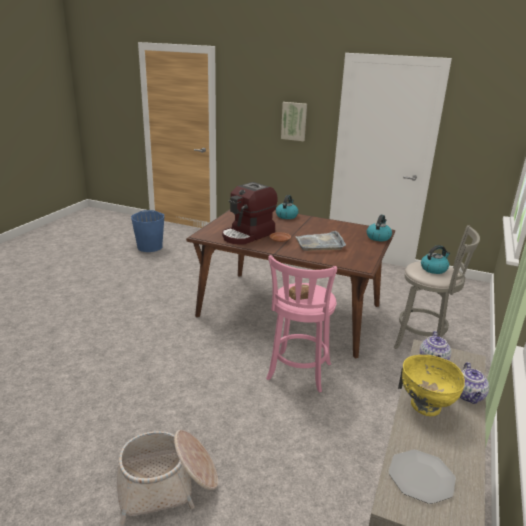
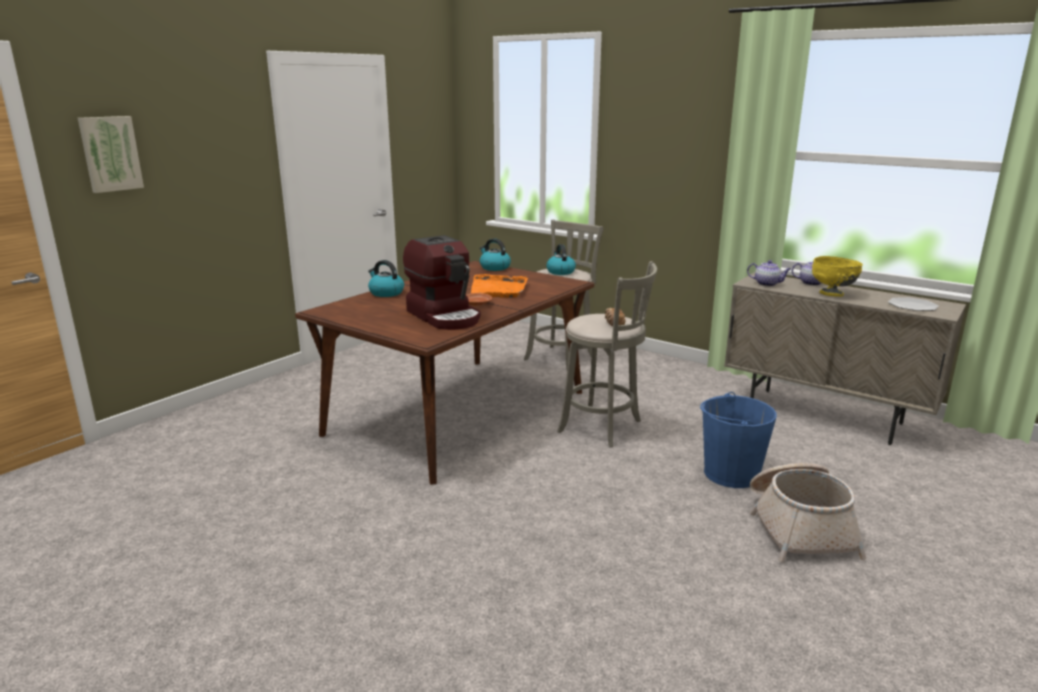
camera: 75 degrees left, 5 degrees down
blue bucket [131,210,164,252] -> blue bucket moved to [700,392,777,488]
pink stool [266,255,337,393] -> grey stool [557,261,657,447]
picture [281,102,307,141] -> picture moved to [78,116,144,193]
grey tray [295,231,346,251] -> orange tray [471,274,528,298]

